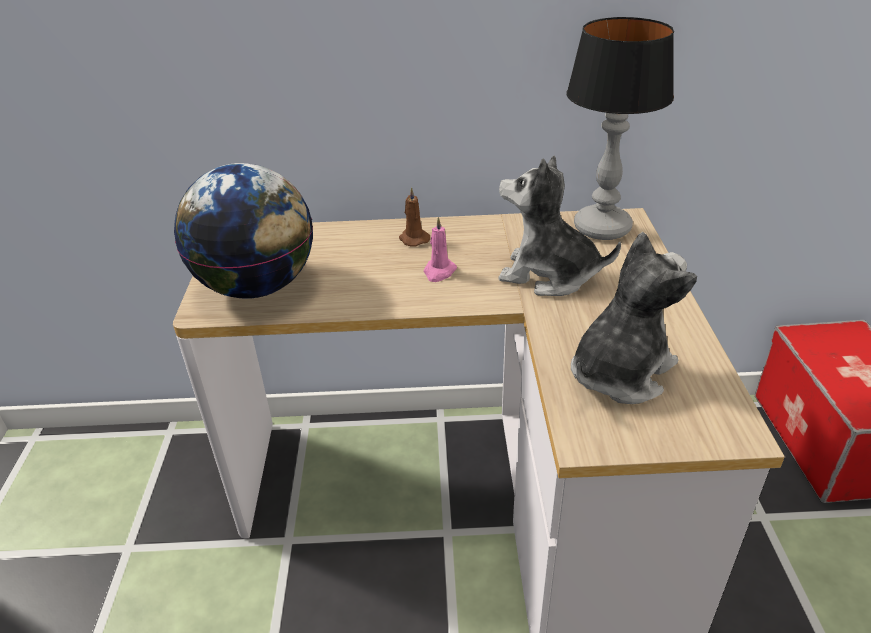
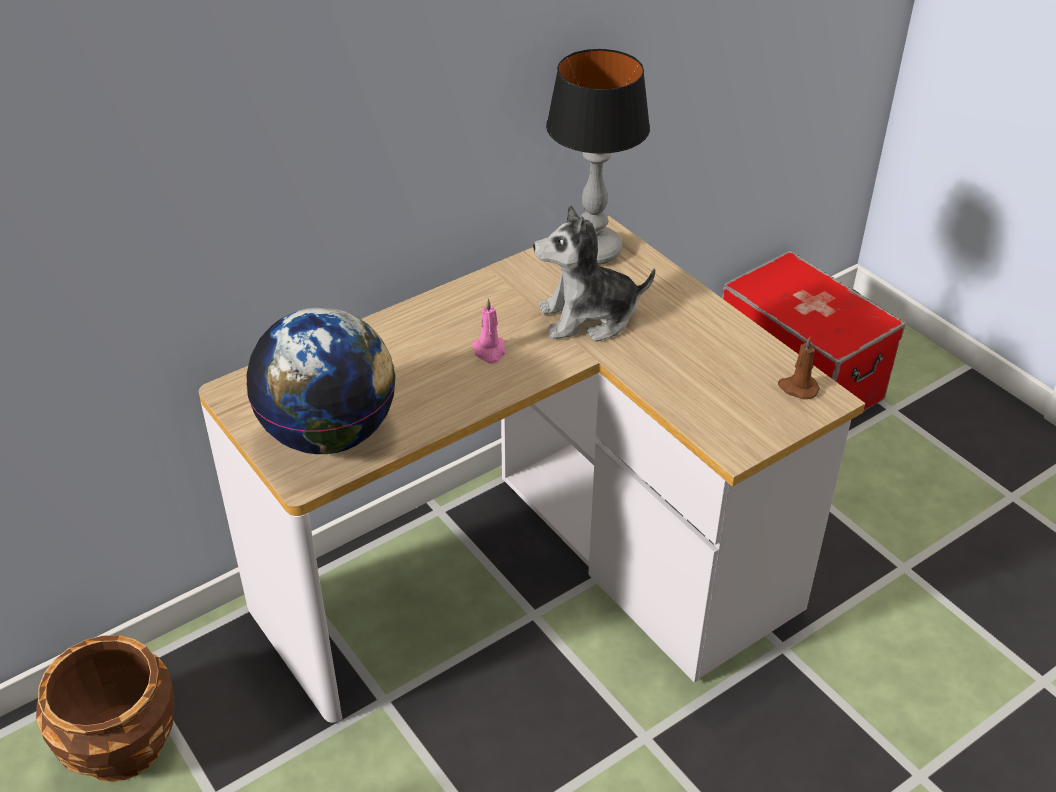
camera: 35 degrees left, 5 degrees up
brown candle [399,187,430,247] -> brown candle moved to [778,336,820,399]
plush toy [571,232,697,404] -> none
none -> brown planter [36,635,175,782]

